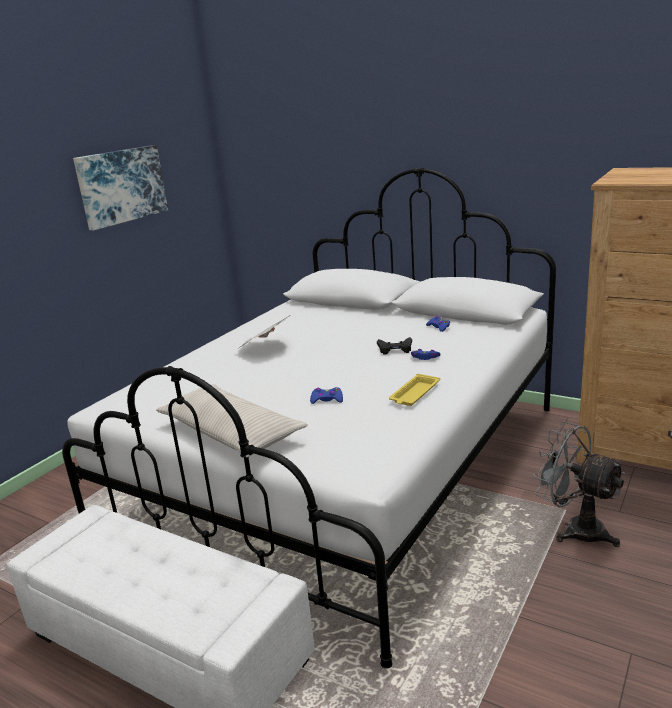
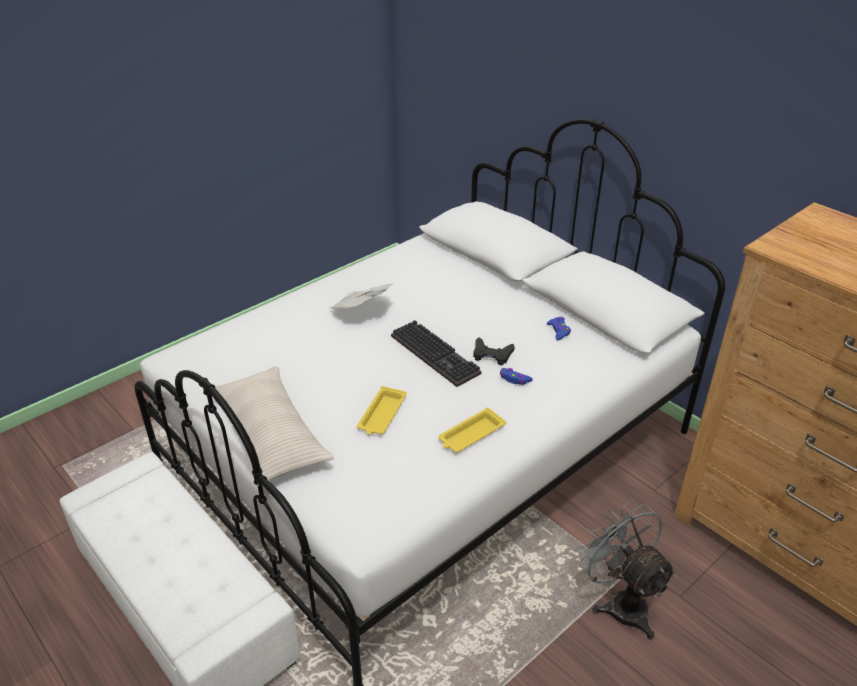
camera: 15 degrees right, 15 degrees up
picture [73,145,168,230] -> none
blue game controller [310,387,343,404] -> yellow tray [357,386,407,435]
none -> keyboard [391,320,482,387]

